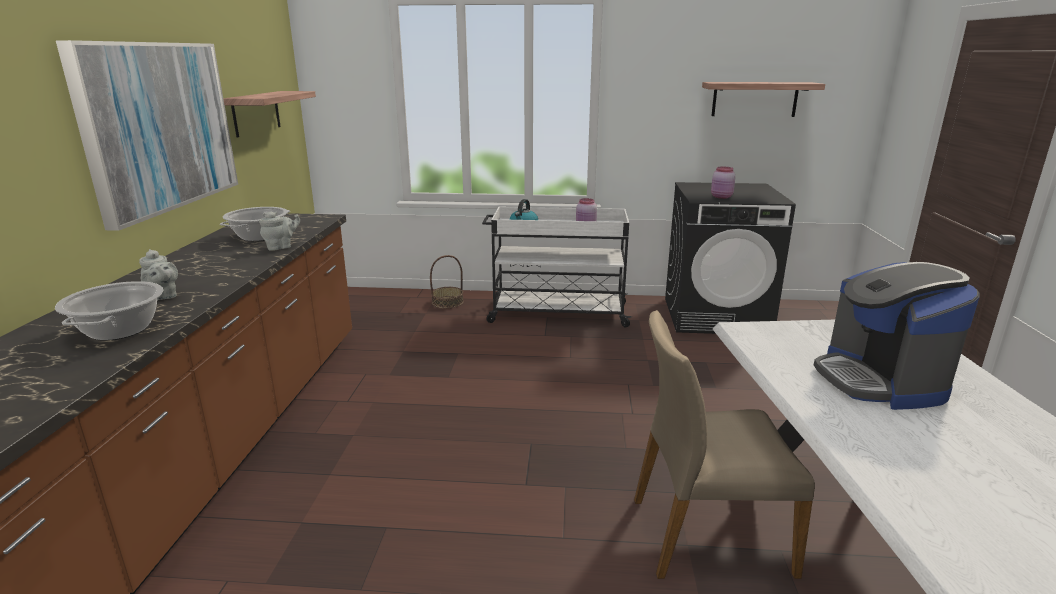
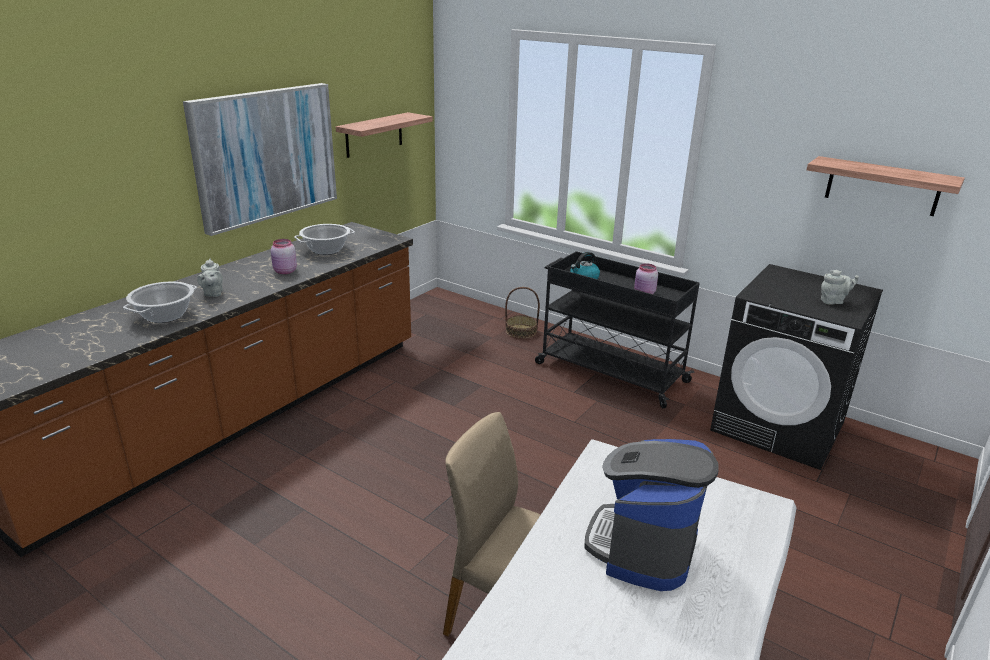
camera: 30 degrees right, 5 degrees up
grey teapot [259,211,300,251] -> grey teapot moved to [821,270,859,305]
white cart [482,207,632,328] -> black cart [535,251,700,408]
pink jar [711,167,736,199] -> pink jar moved to [271,239,297,274]

